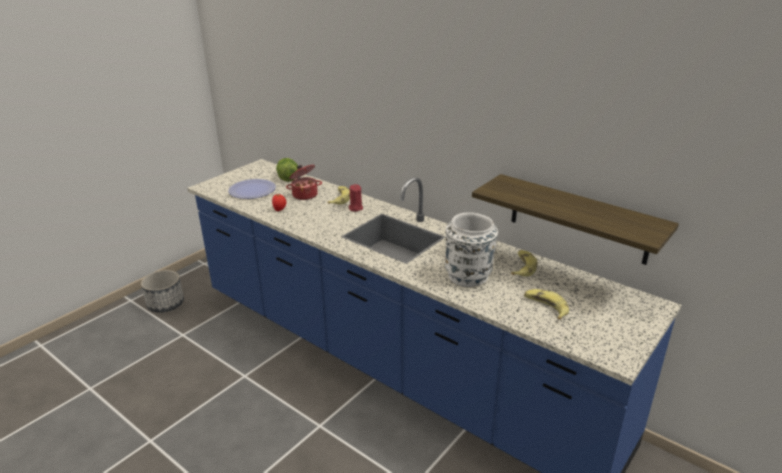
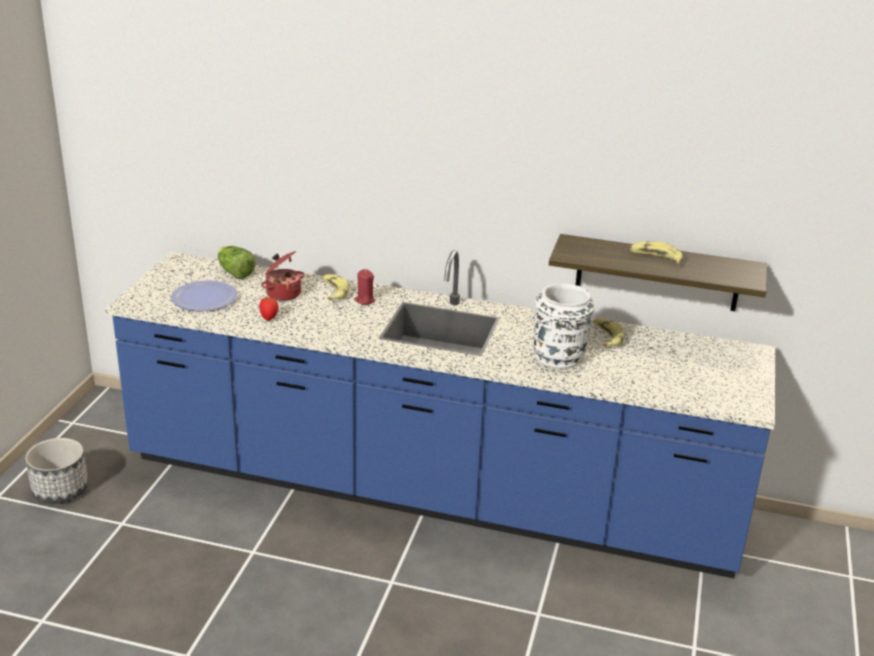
camera: 25 degrees left, 0 degrees up
banana [524,289,569,320] -> banana moved to [630,241,683,264]

